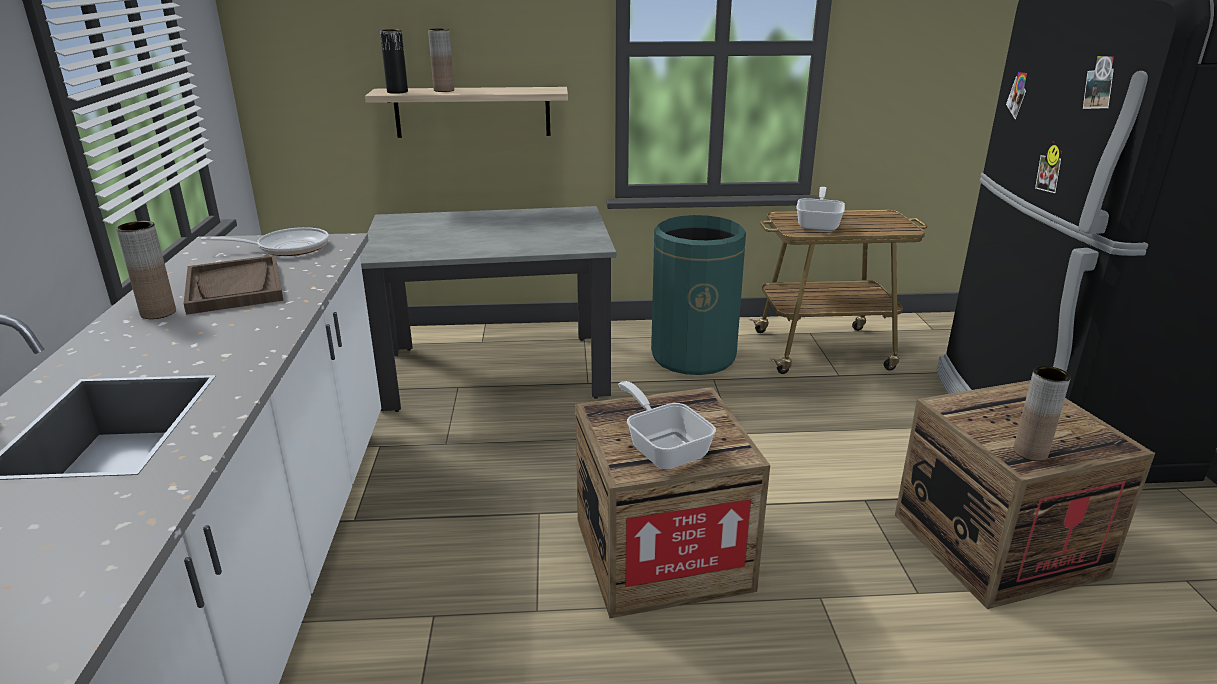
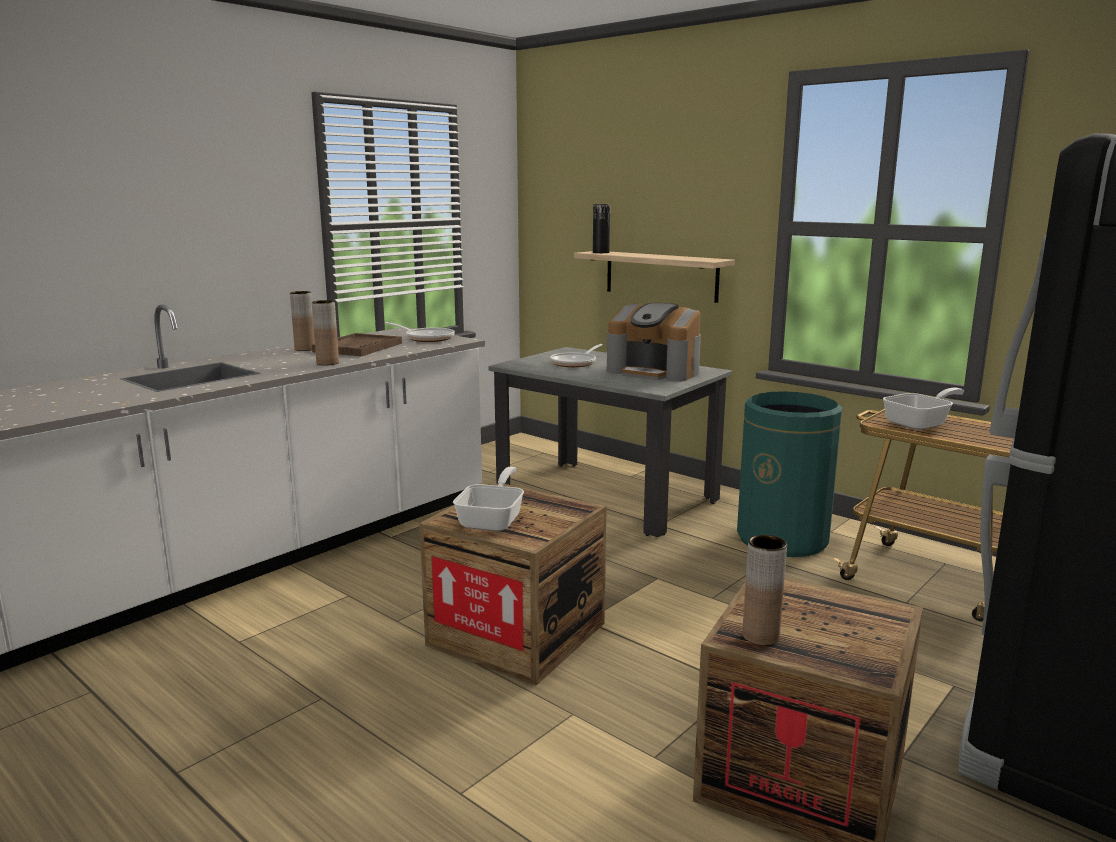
camera: 45 degrees right, 10 degrees down
brown vase [428,28,454,92] -> brown vase moved to [312,300,339,365]
none -> frying pan [550,344,603,367]
none -> coffee machine [607,303,701,382]

